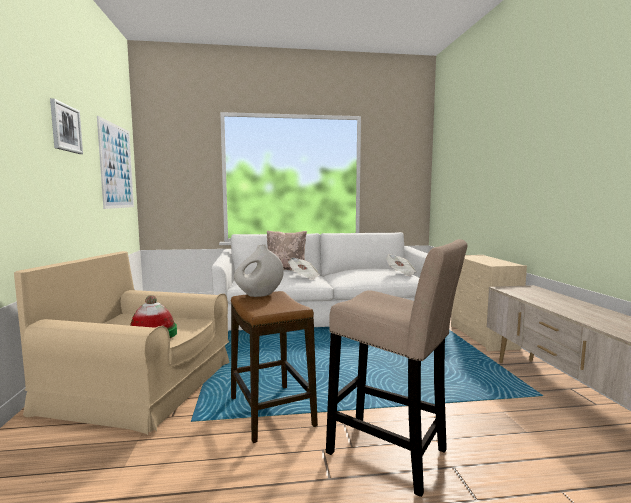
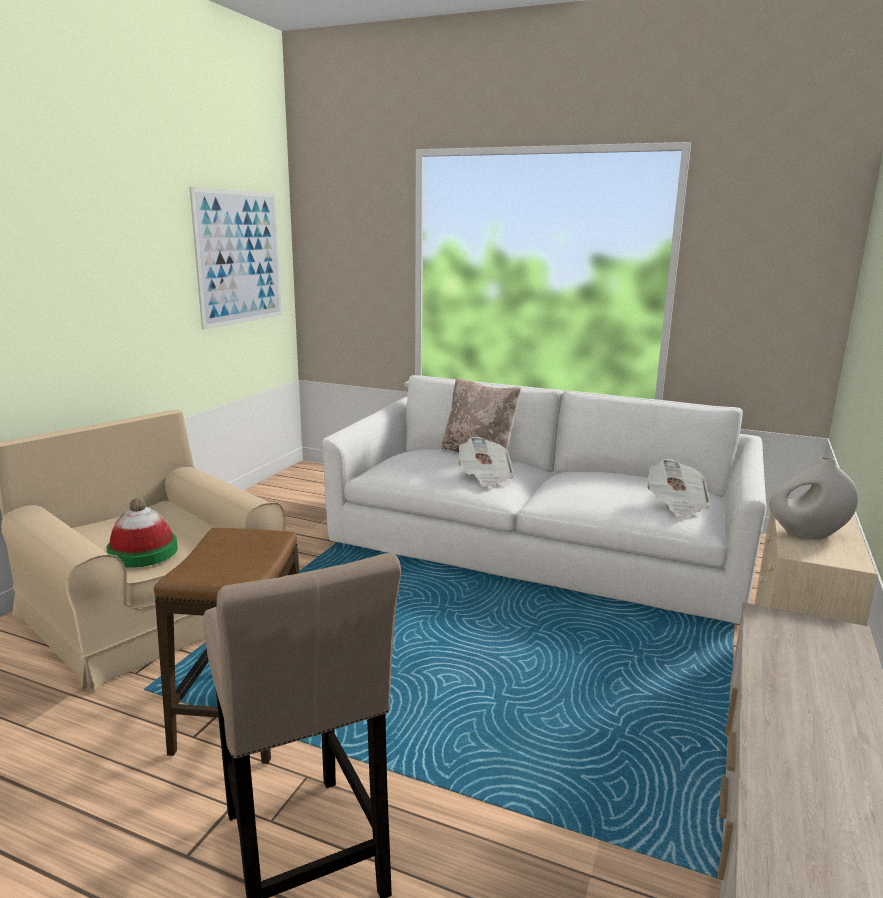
camera: 30 degrees right, 10 degrees up
picture [50,98,83,154] -> none
white vase [234,245,284,297] -> white vase moved to [769,457,858,539]

